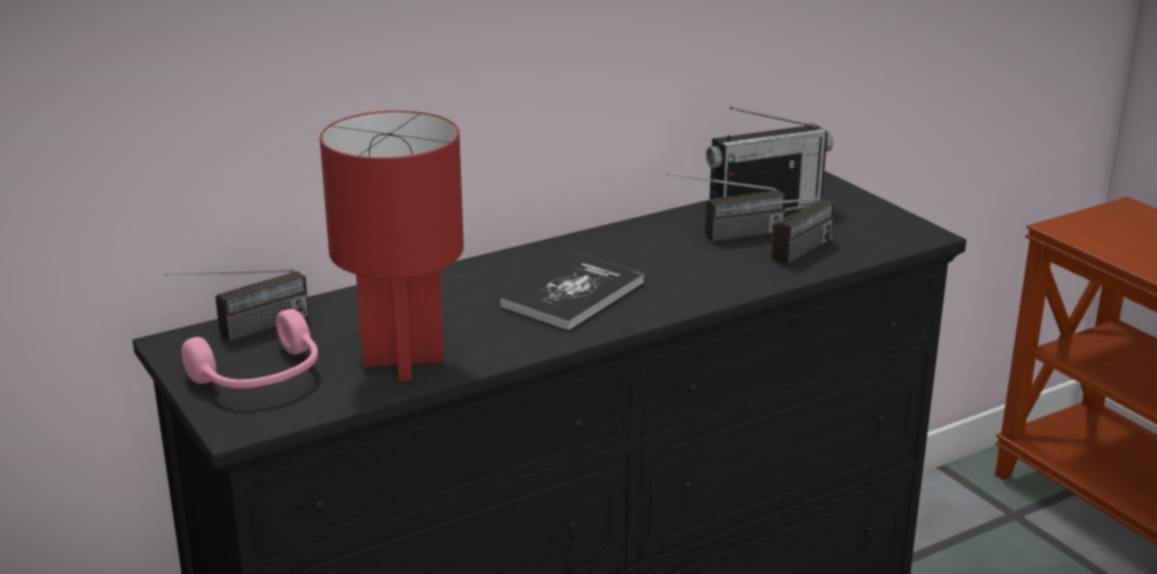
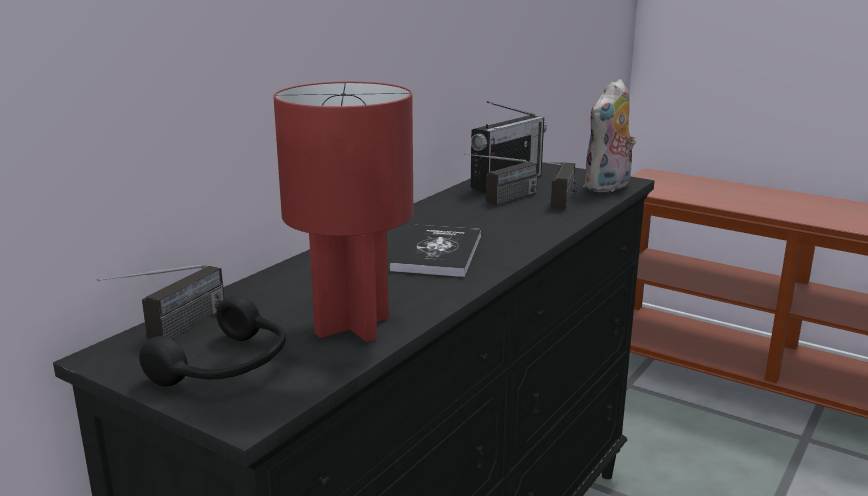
camera: 25 degrees left, 5 degrees down
pink headphones [182,309,318,388] -> black headphones [139,296,286,386]
none -> plush toy [583,79,636,193]

